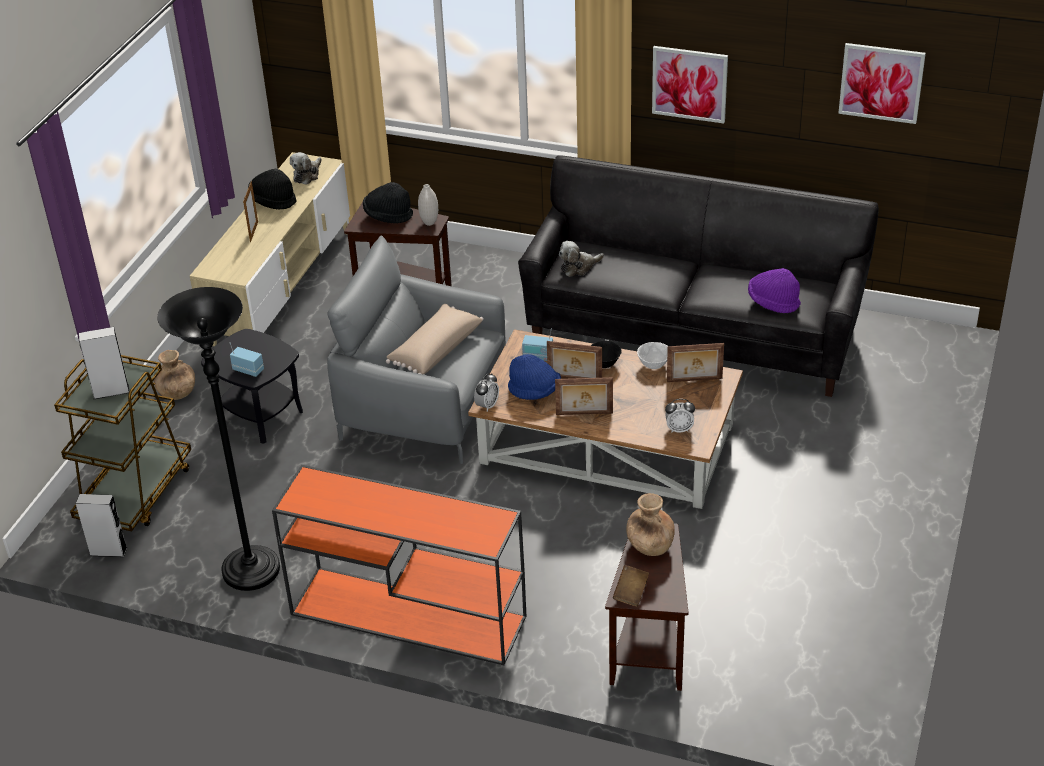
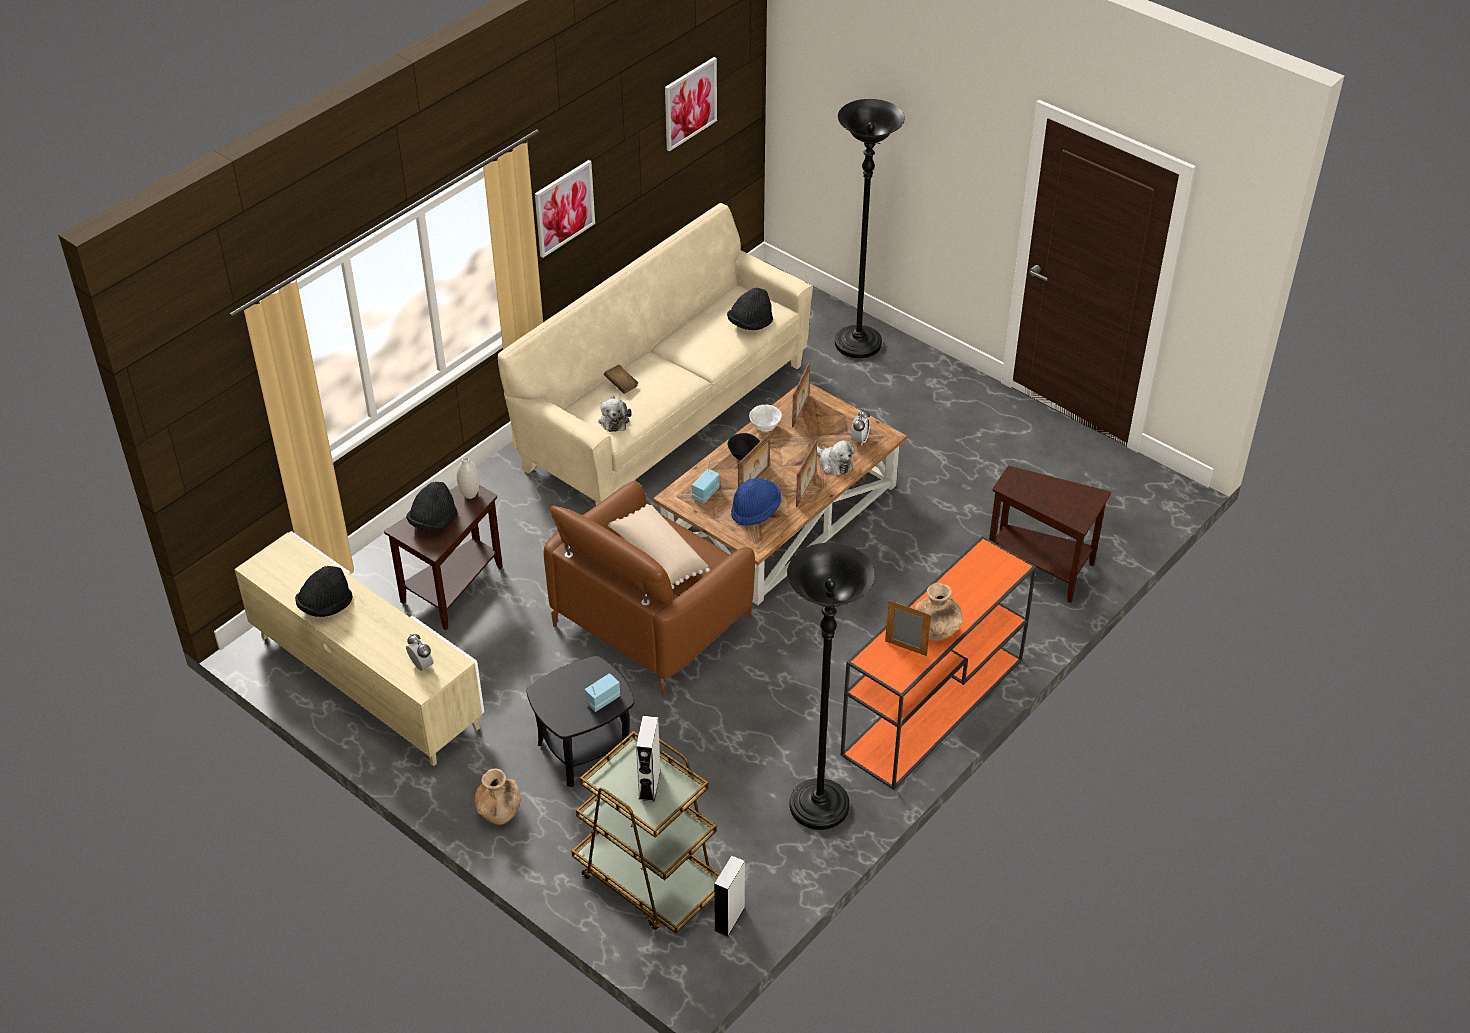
camera: 70 degrees left, 5 degrees up
picture frame [243,181,258,242] -> picture frame moved to [885,600,931,656]
plush toy [290,152,322,185] -> plush toy moved to [817,440,855,475]
grey armchair [327,236,506,464] -> brown armchair [544,481,755,697]
alarm clock [474,373,499,412] -> alarm clock moved to [406,634,434,671]
black sofa [518,155,879,397] -> beige sofa [498,203,813,505]
brown book [613,565,649,607] -> brown book moved to [604,365,638,394]
brown vase [626,493,675,556] -> brown vase moved to [915,583,963,640]
purple hat [748,268,801,313] -> black hat [727,287,773,330]
none -> black floor lamp [835,99,905,358]

